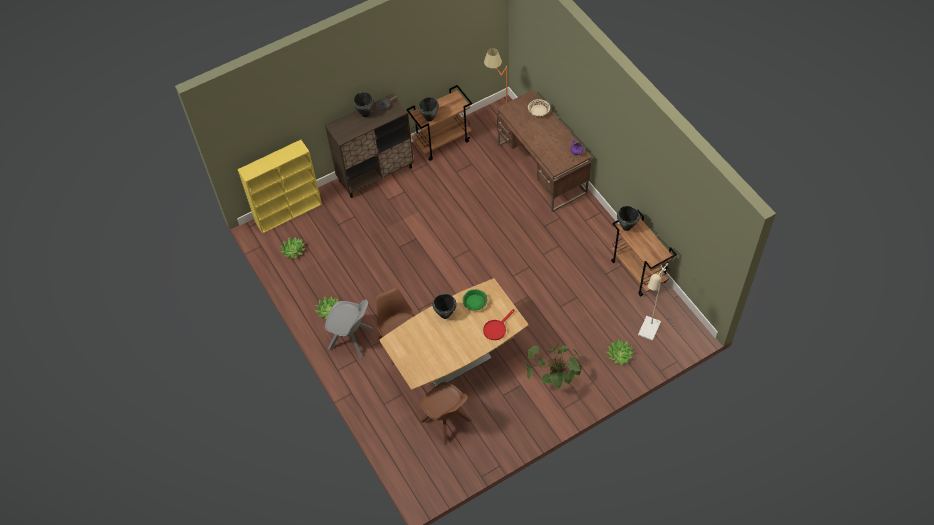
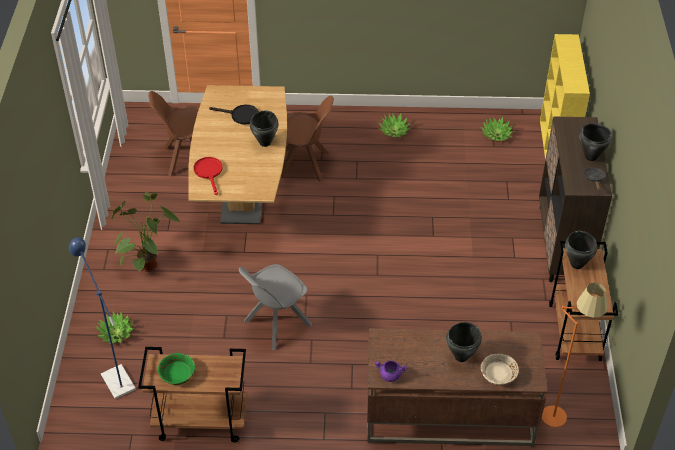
camera: 120 degrees right, 10 degrees down
grey chair [325,300,373,358] -> grey chair moved to [239,264,312,350]
green bowl [463,289,487,311] -> green bowl moved to [158,353,195,385]
black cooking pot [617,206,640,231] -> black cooking pot moved to [446,322,482,362]
beige floor lamp [638,263,668,341] -> blue floor lamp [69,237,136,399]
none -> black frying pan [209,105,259,125]

